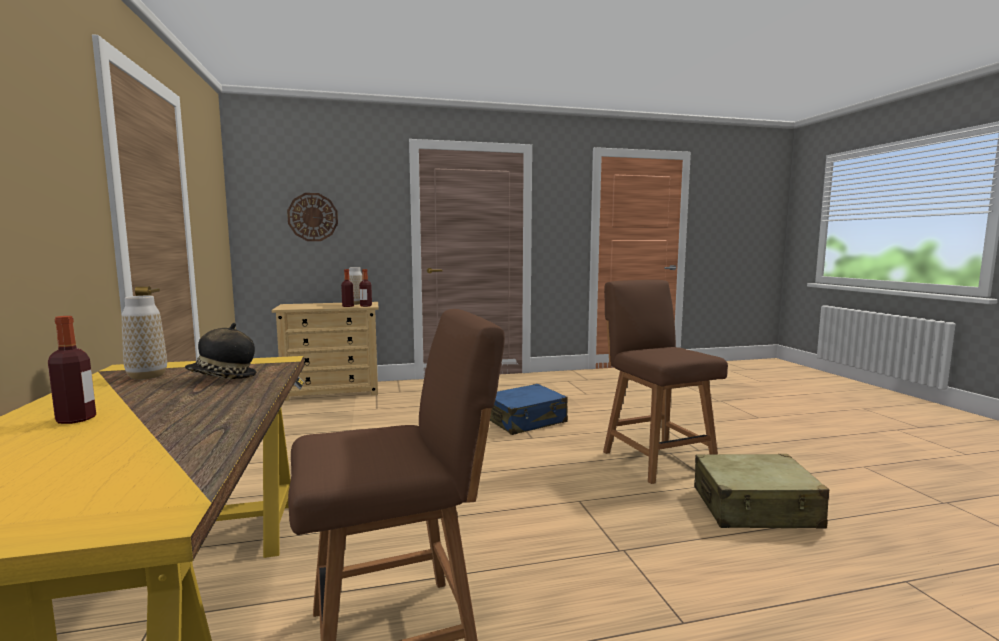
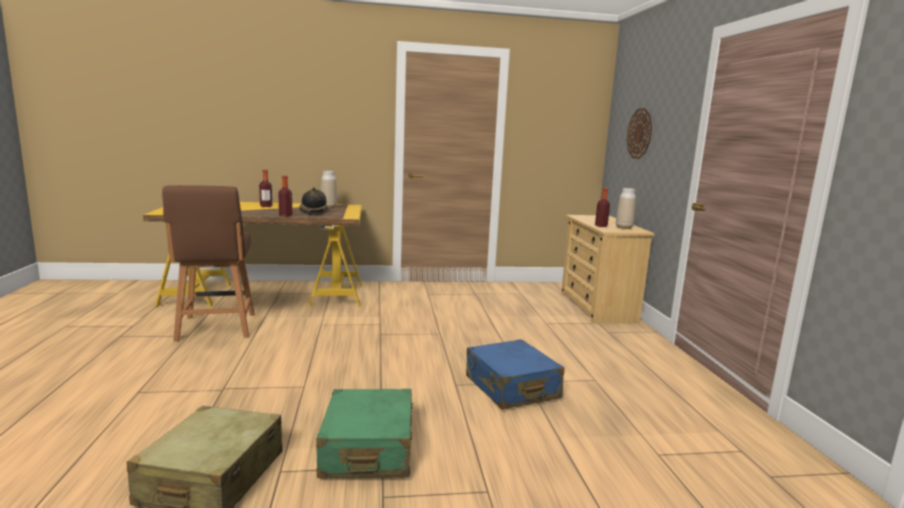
camera: 95 degrees right, 5 degrees up
bottle [359,269,372,307] -> bottle moved to [278,176,292,217]
brown chair [603,280,728,484] -> green suitcase [316,389,413,478]

